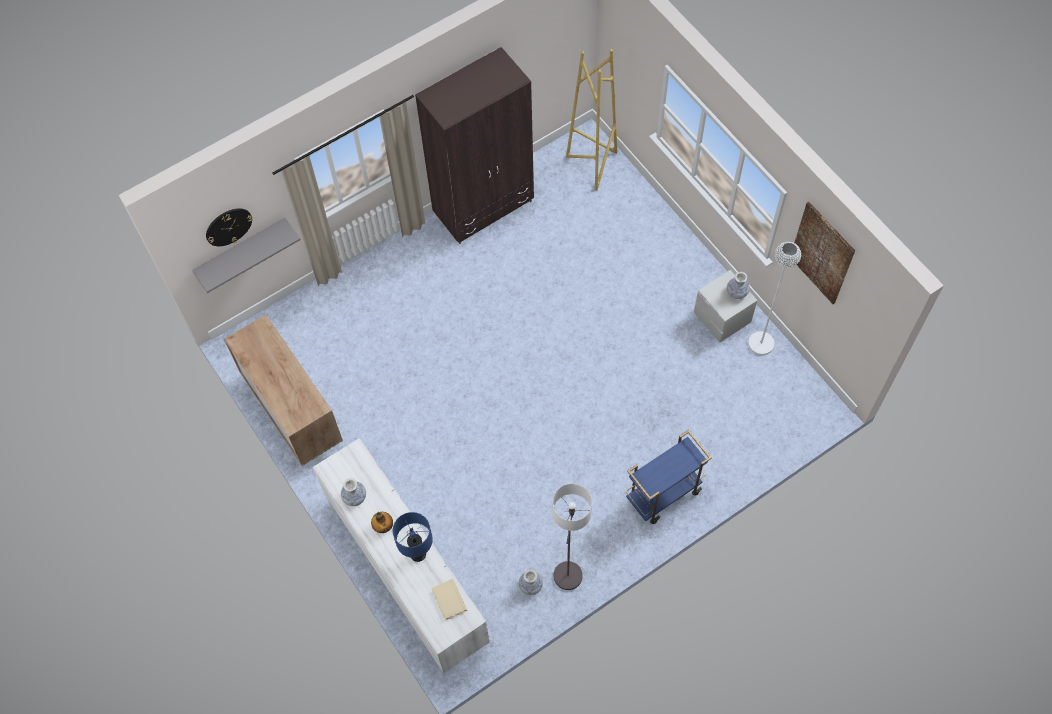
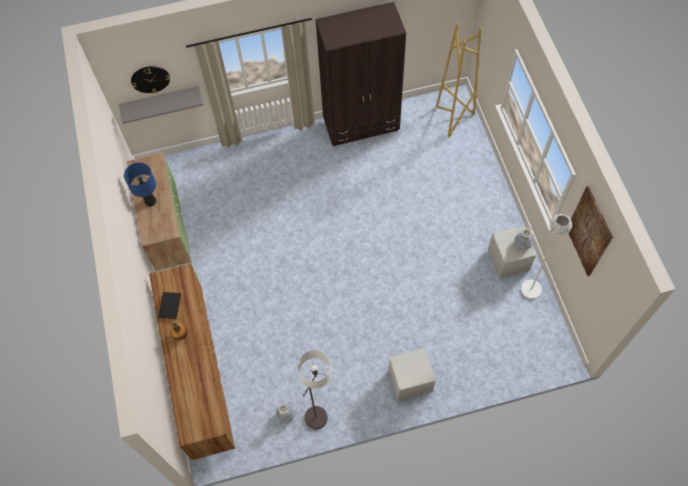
camera: 20 degrees right, 0 degrees up
white cabinet [313,438,490,674] -> brown cabinet [149,263,235,460]
vase [341,478,366,506] -> black book [158,292,181,319]
blue table lamp [393,512,433,562] -> blue table lamp moved to [124,162,156,206]
beige book [431,579,467,621] -> none
blue cart [626,430,711,524] -> white nightstand [388,348,436,401]

